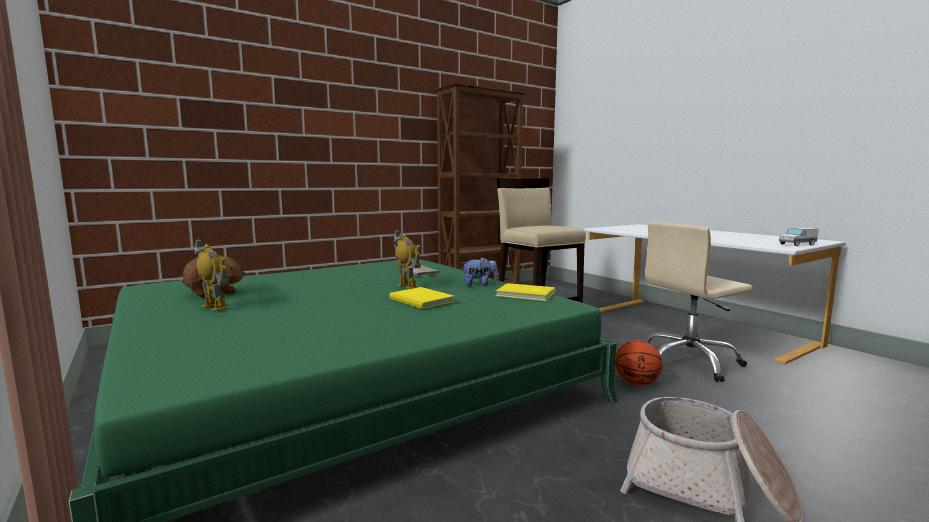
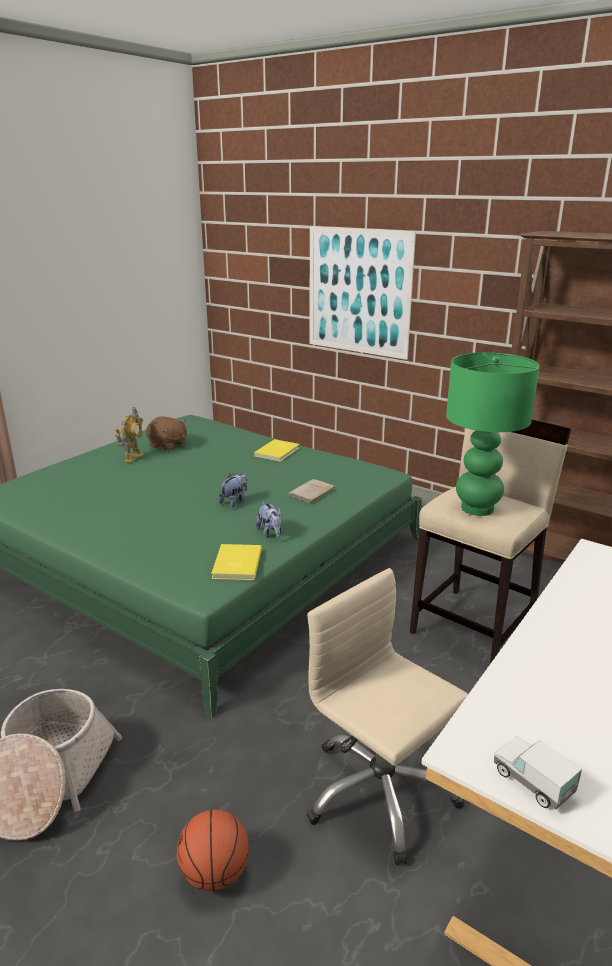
camera: 70 degrees right, 15 degrees up
yellow book [389,287,455,309] -> yellow book moved to [254,439,299,462]
toy robot [394,229,421,289] -> plush toy [219,473,247,507]
basketball [615,340,663,385] -> basketball moved to [177,810,249,891]
none -> picture [309,226,416,360]
none -> green table lamp [446,352,540,516]

